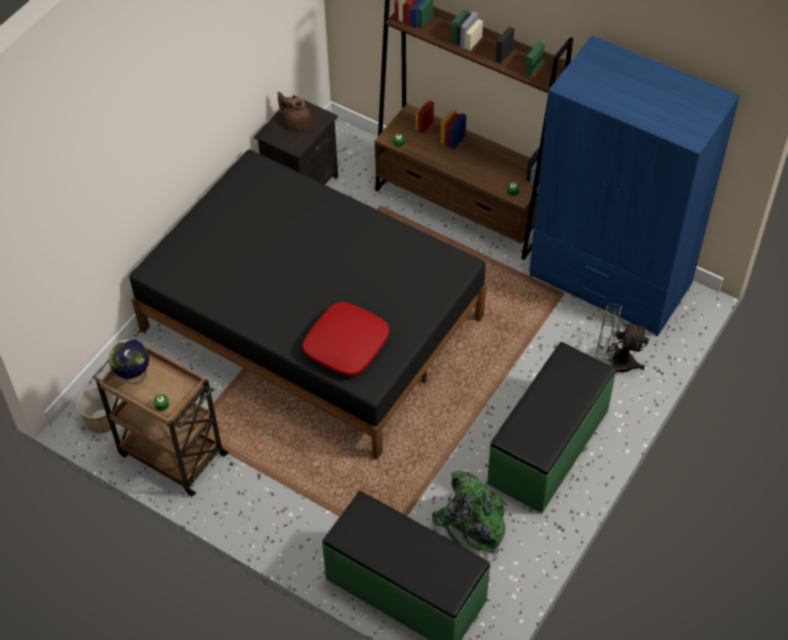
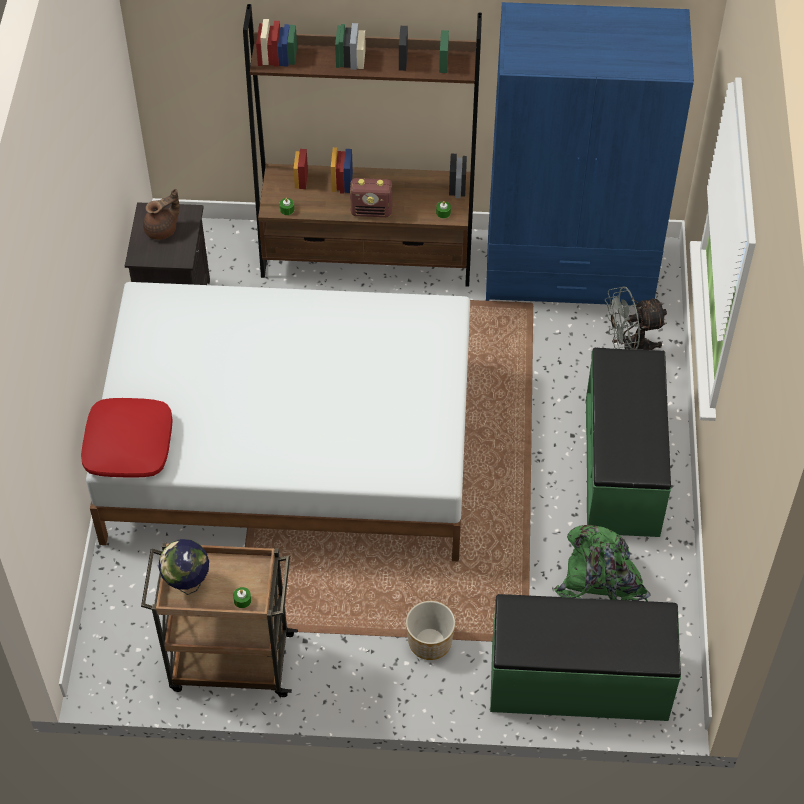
camera: 30 degrees left, 0 degrees up
planter [77,386,117,433] -> planter moved to [406,601,455,660]
black bed [129,149,486,459] -> white bed [86,282,470,562]
brown teapot [278,92,312,130] -> brown teapot turned 150 degrees clockwise [143,188,180,240]
red pillow [303,302,389,376] -> red pillow moved to [81,398,173,478]
none -> radio [350,178,392,217]

